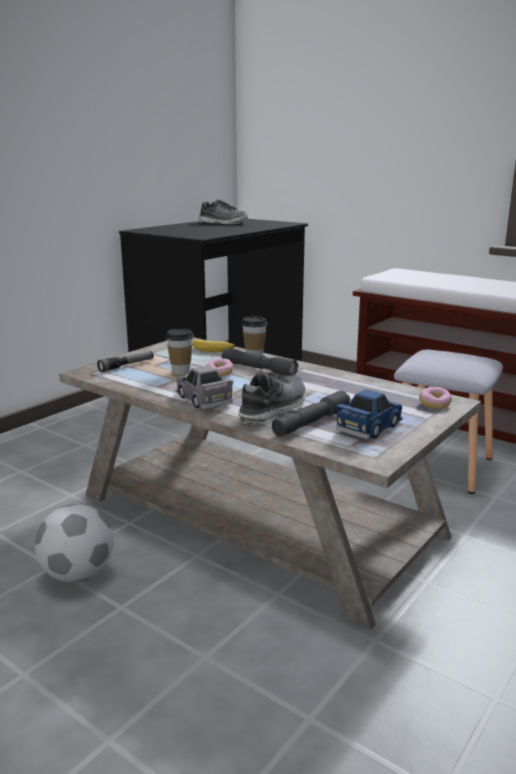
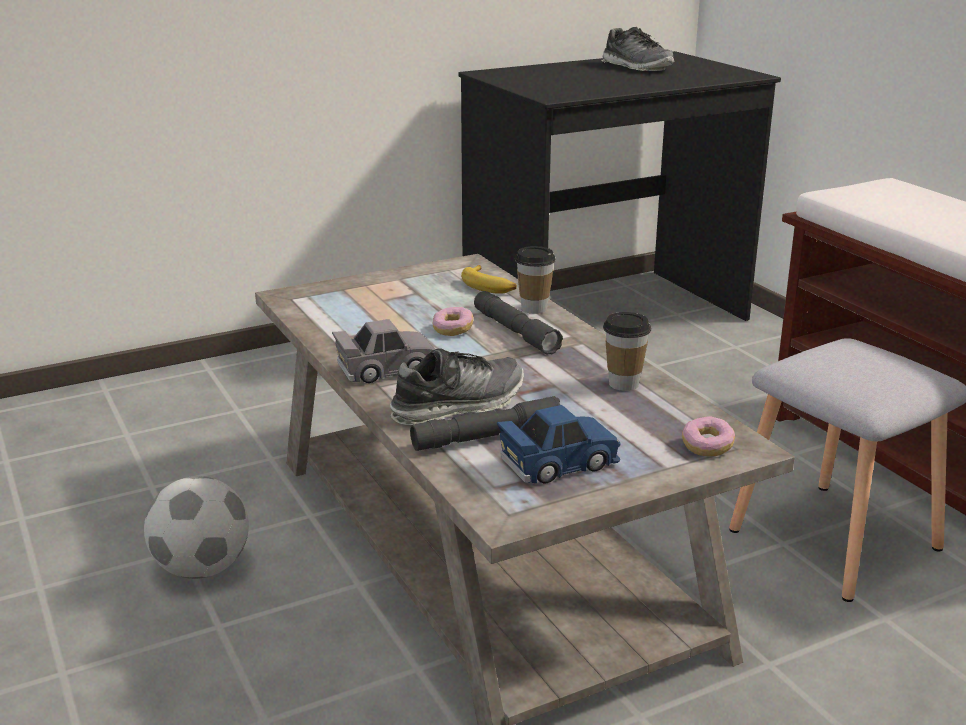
camera: 25 degrees right, 5 degrees up
flashlight [97,352,154,372] -> none
cup [165,329,194,375] -> cup moved to [603,312,651,391]
grey toy car [175,365,233,409] -> grey toy car turned 75 degrees clockwise [332,319,435,383]

